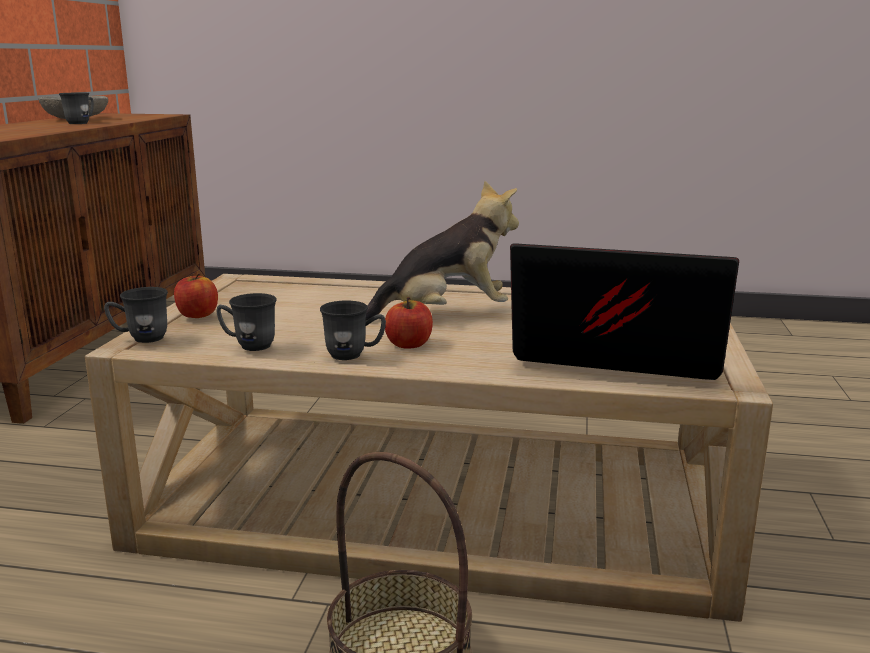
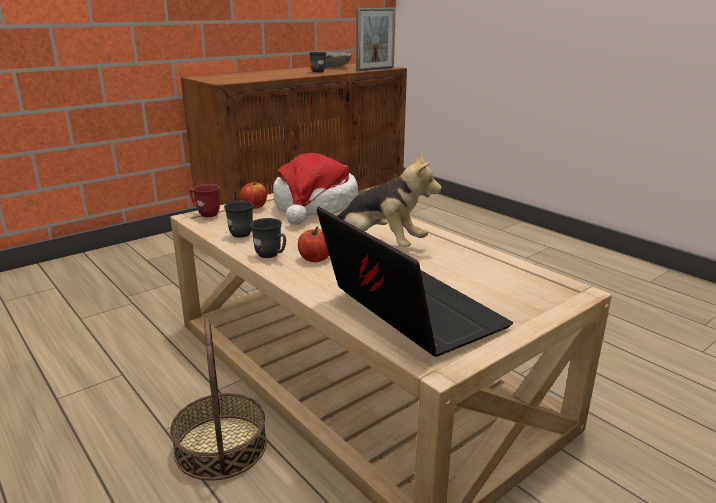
camera: 40 degrees right, 5 degrees up
grey mug [104,287,168,343] -> red mug [190,184,220,217]
none -> hat [273,153,358,225]
none -> picture frame [356,8,395,71]

